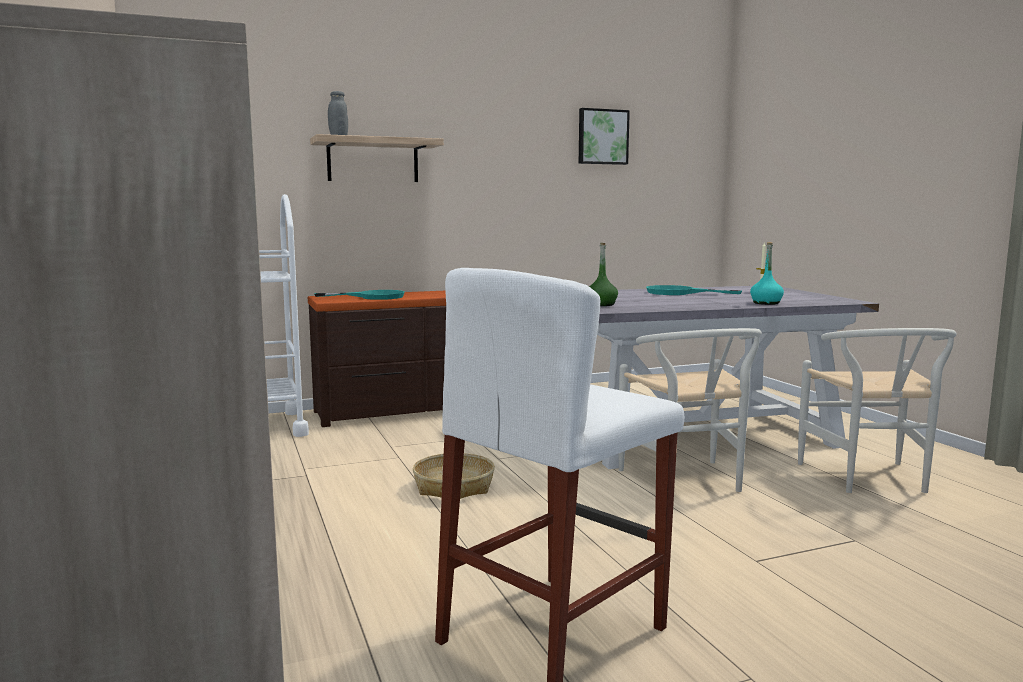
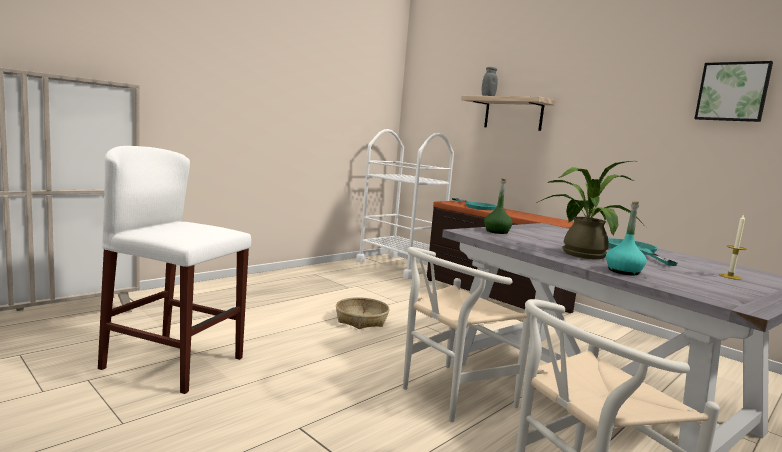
camera: 65 degrees right, 0 degrees up
none -> potted plant [537,161,646,259]

